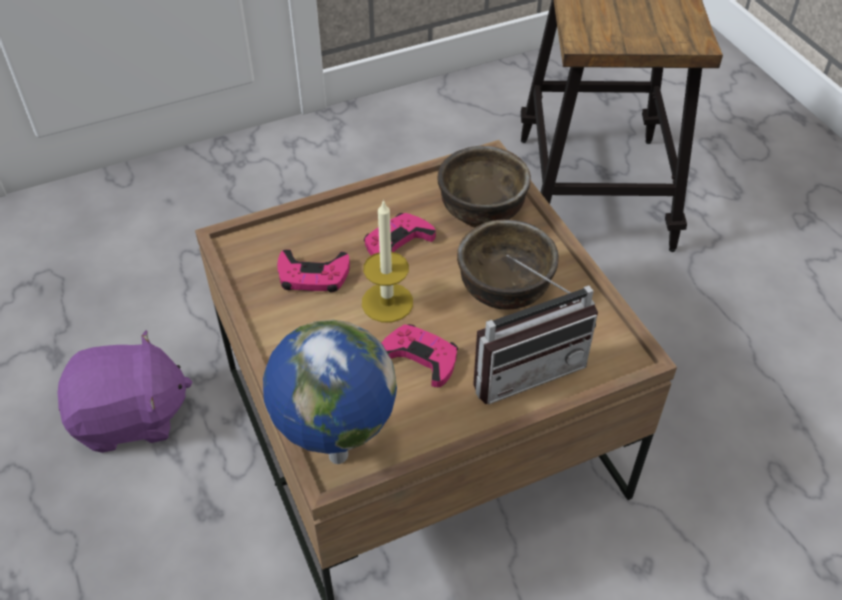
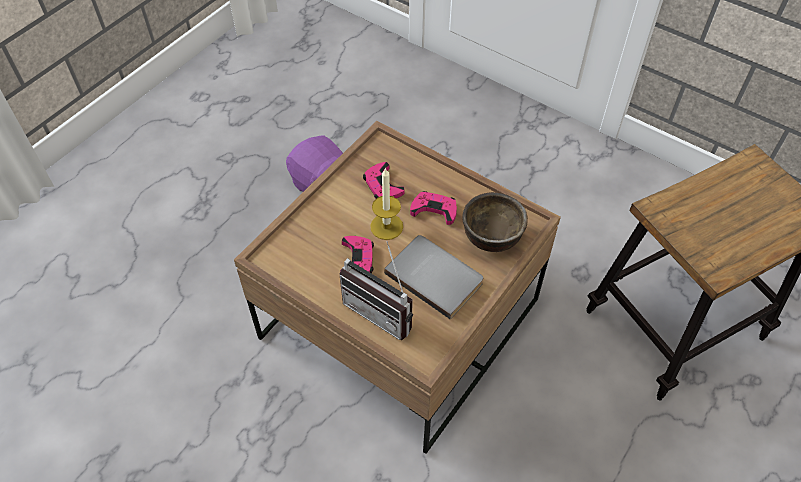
camera: 60 degrees right, 5 degrees up
globe [263,319,397,464] -> none
brown bowl [457,219,559,310] -> grey book [384,235,483,320]

